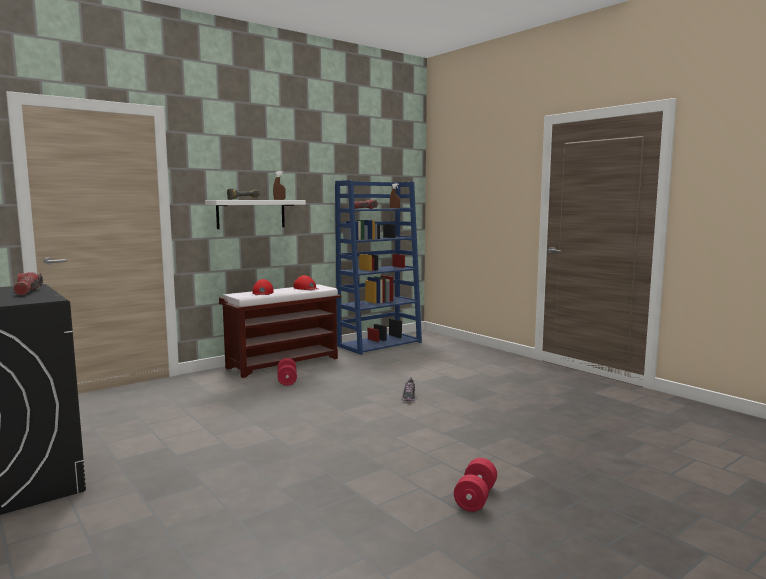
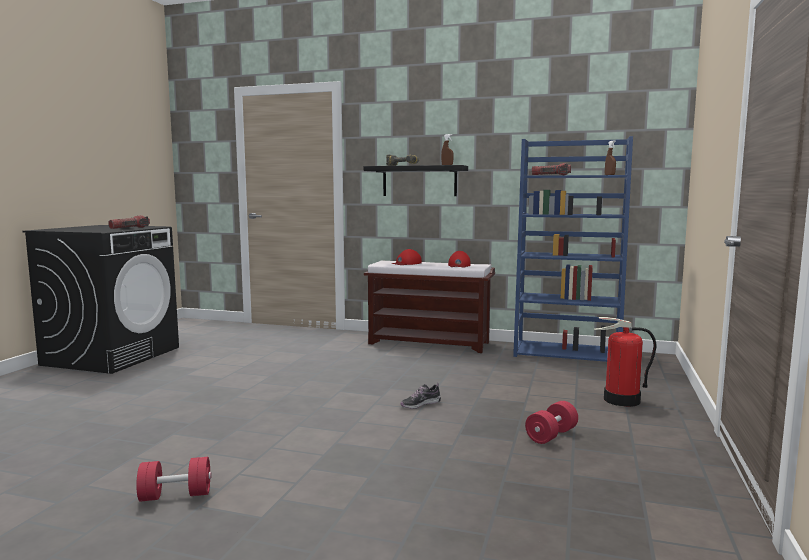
camera: 55 degrees right, 0 degrees up
white shelf [205,200,306,229] -> black shelf [364,165,468,196]
red dumbbell [277,358,297,386] -> red dumbbell moved to [525,401,578,444]
none -> fire extinguisher [594,317,657,407]

